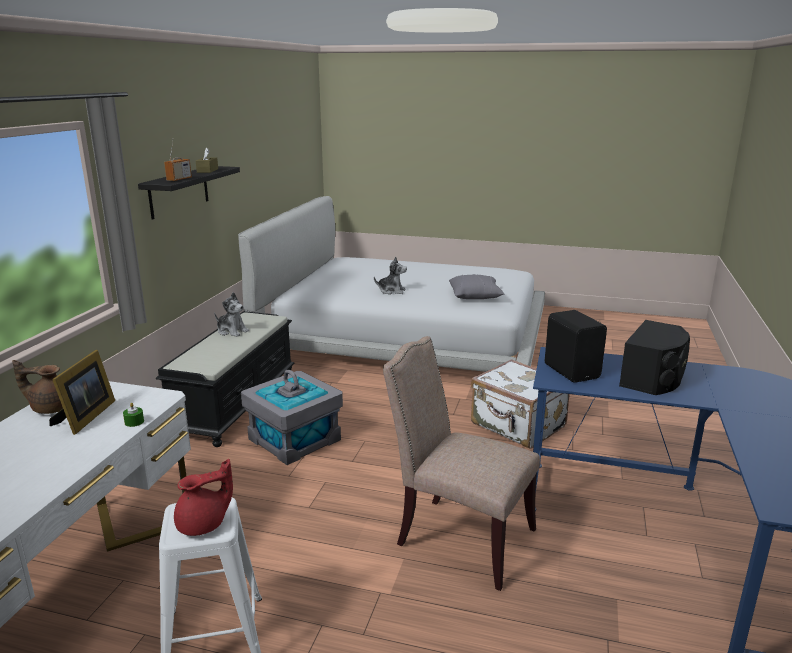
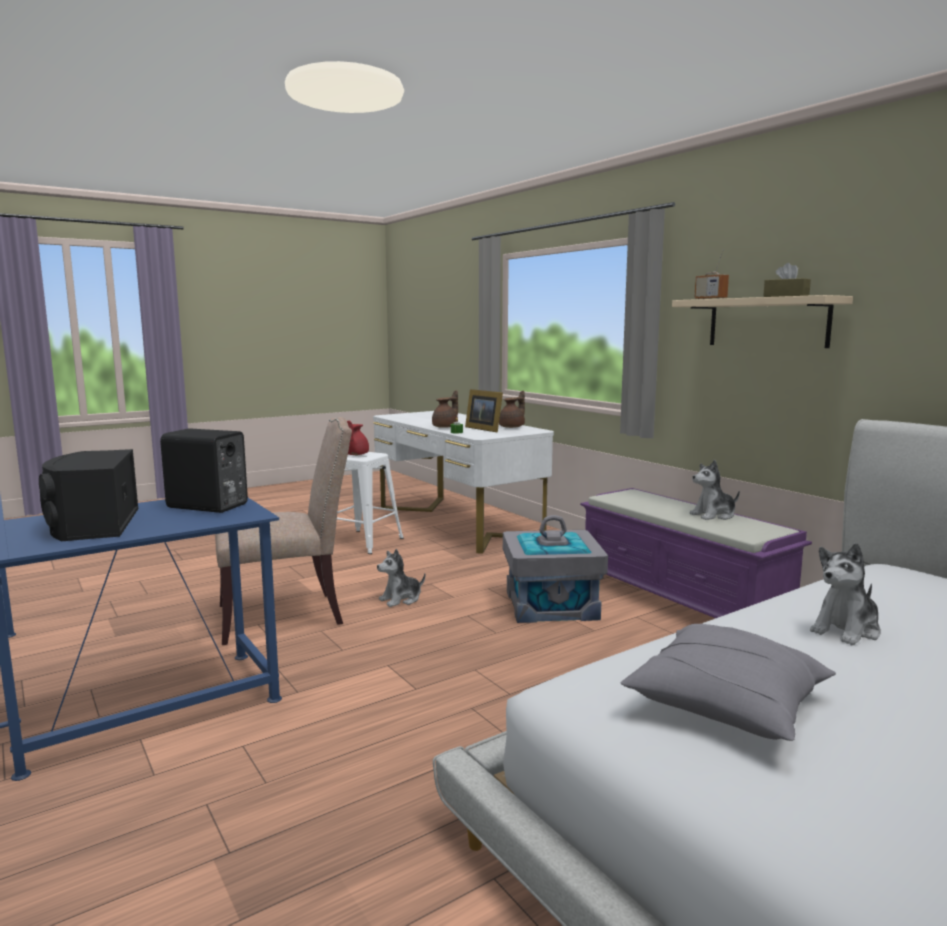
camera: 130 degrees right, 10 degrees down
black shelf [138,166,240,220] -> beige shelf [672,295,853,348]
black bench [156,311,294,447] -> purple bench [580,488,812,618]
white suitcase [471,359,569,449] -> none
none -> plush toy [377,549,425,607]
none -> brown teapot [432,390,458,428]

